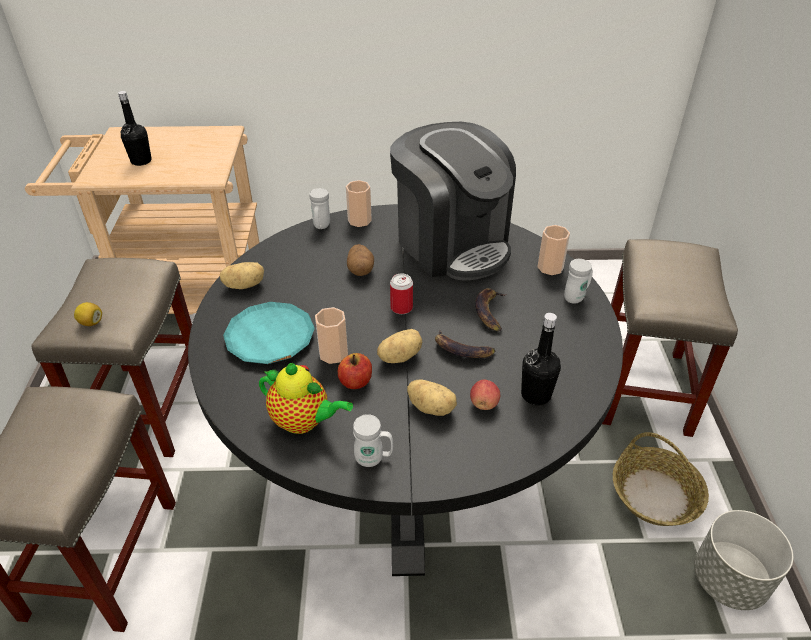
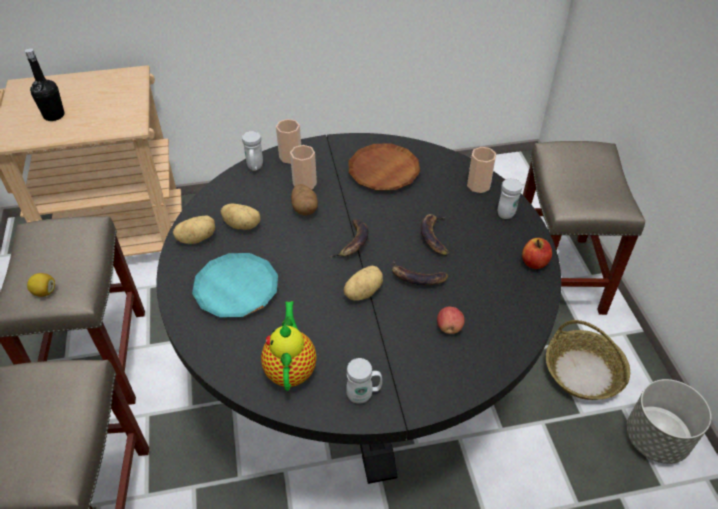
camera: 10 degrees left, 5 degrees up
teapot [259,363,353,434] -> teapot turned 105 degrees counterclockwise [261,301,317,391]
cup [315,307,348,364] -> cup moved to [290,145,317,189]
apple [338,353,372,389] -> apple moved to [522,238,552,269]
coffee machine [390,122,516,281] -> brown plate [349,143,420,191]
can [390,273,413,314] -> banana [329,219,369,258]
potato [407,380,457,416] -> potato moved to [221,204,260,230]
black bottle [521,313,561,405] -> none

